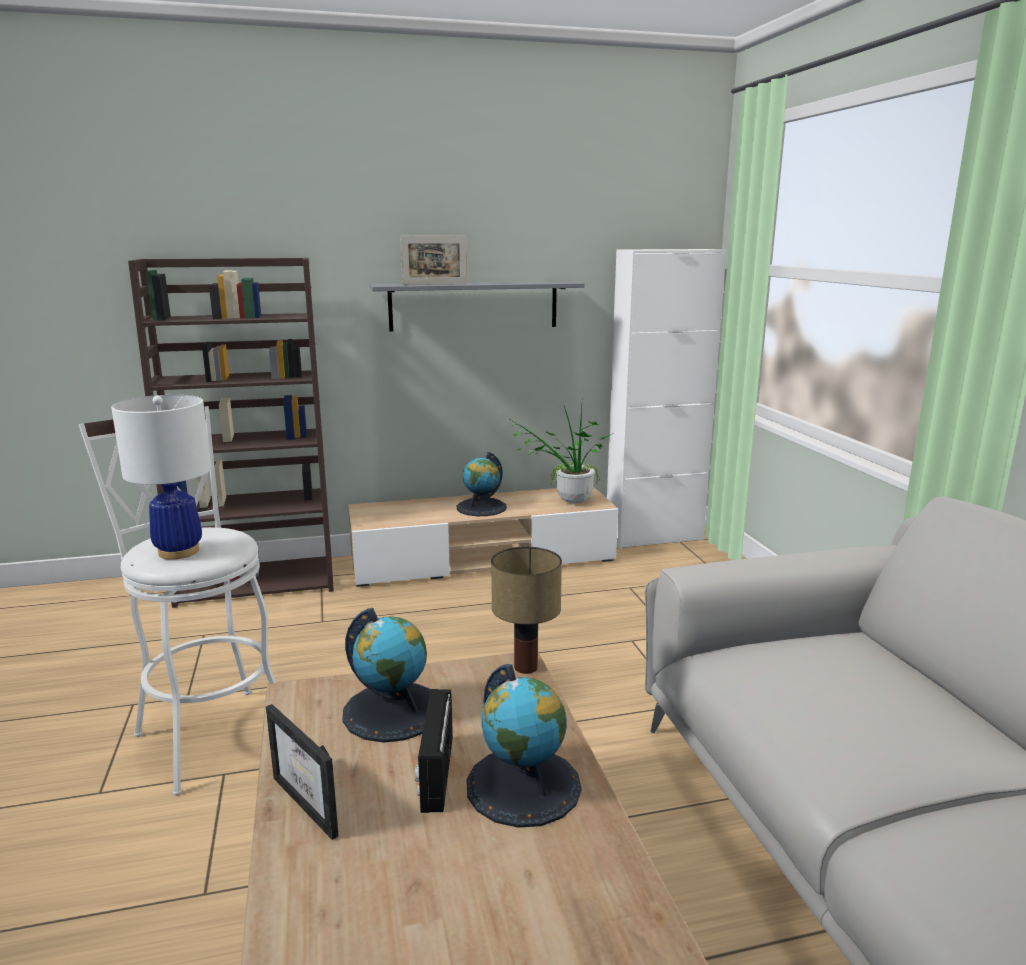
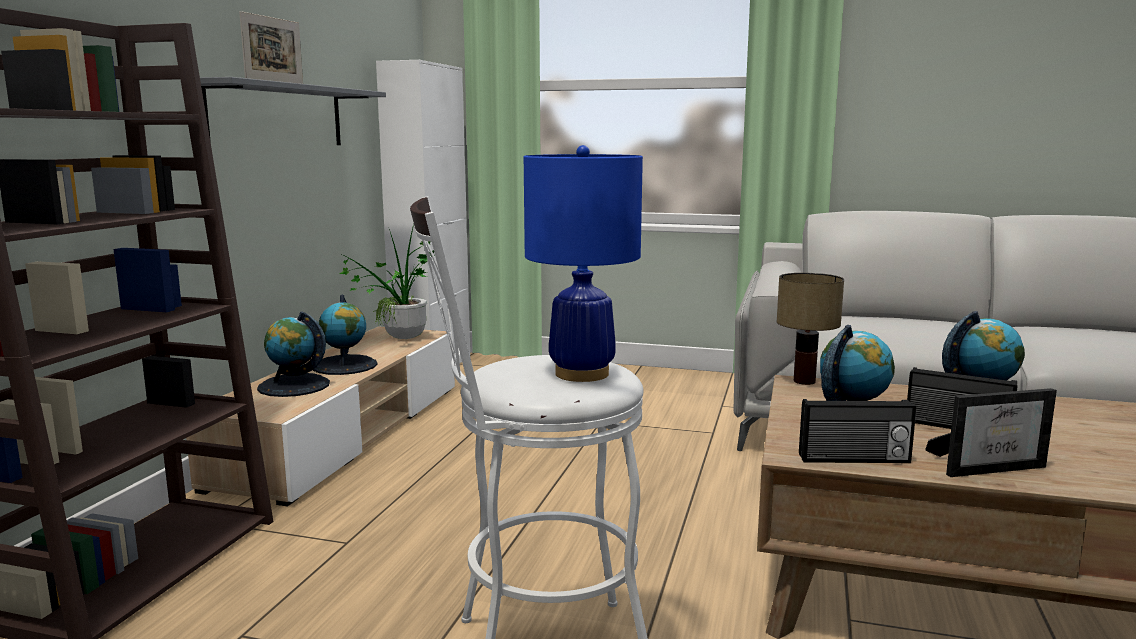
camera: 60 degrees left, 5 degrees down
white table lamp [111,395,212,560] -> blue table lamp [524,145,643,382]
none -> globe [257,311,330,397]
none -> radio [799,399,916,463]

